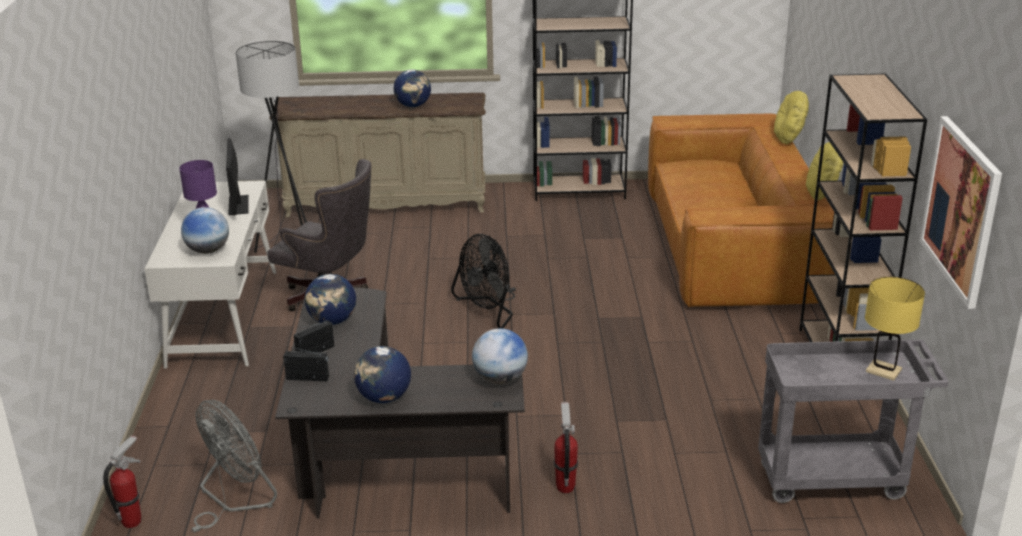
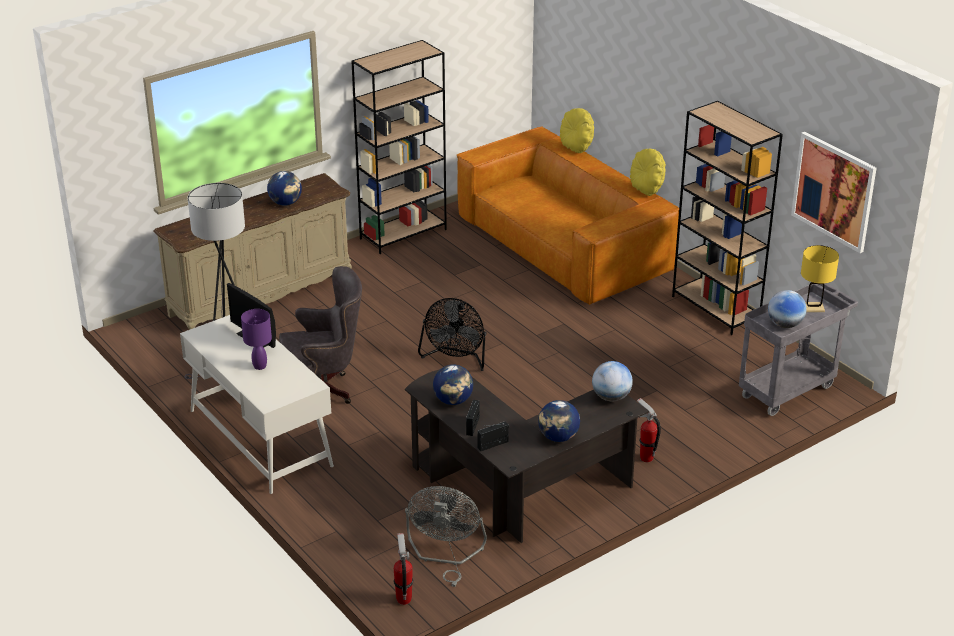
camera: 35 degrees left, 5 degrees up
globe [181,207,229,254] -> globe moved to [768,290,807,328]

